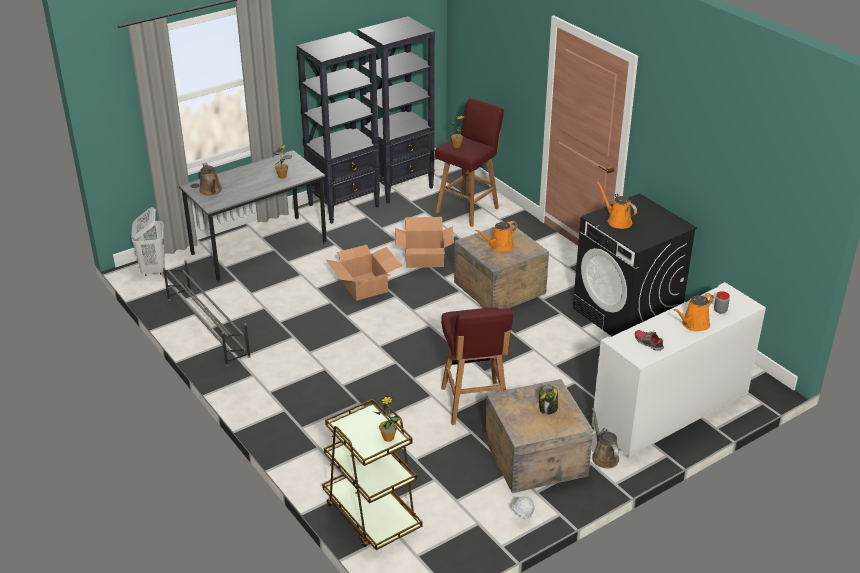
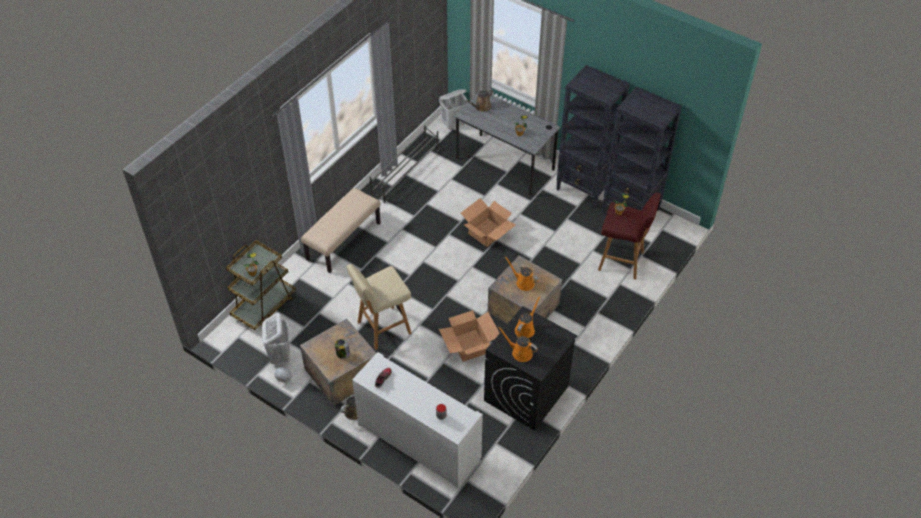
camera: 70 degrees right, 15 degrees up
cardboard box [395,217,454,268] -> cardboard box moved to [439,310,499,362]
red stool [441,307,513,425] -> beige stool [346,264,412,350]
orange watering can [674,293,714,332] -> orange watering can moved to [498,326,538,362]
none -> white laundry basket [262,313,290,364]
none -> beige bench [301,188,381,273]

